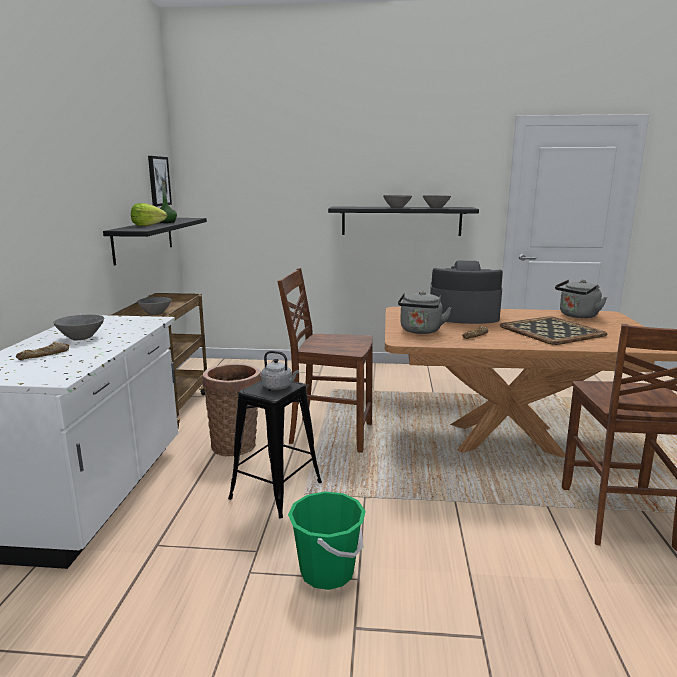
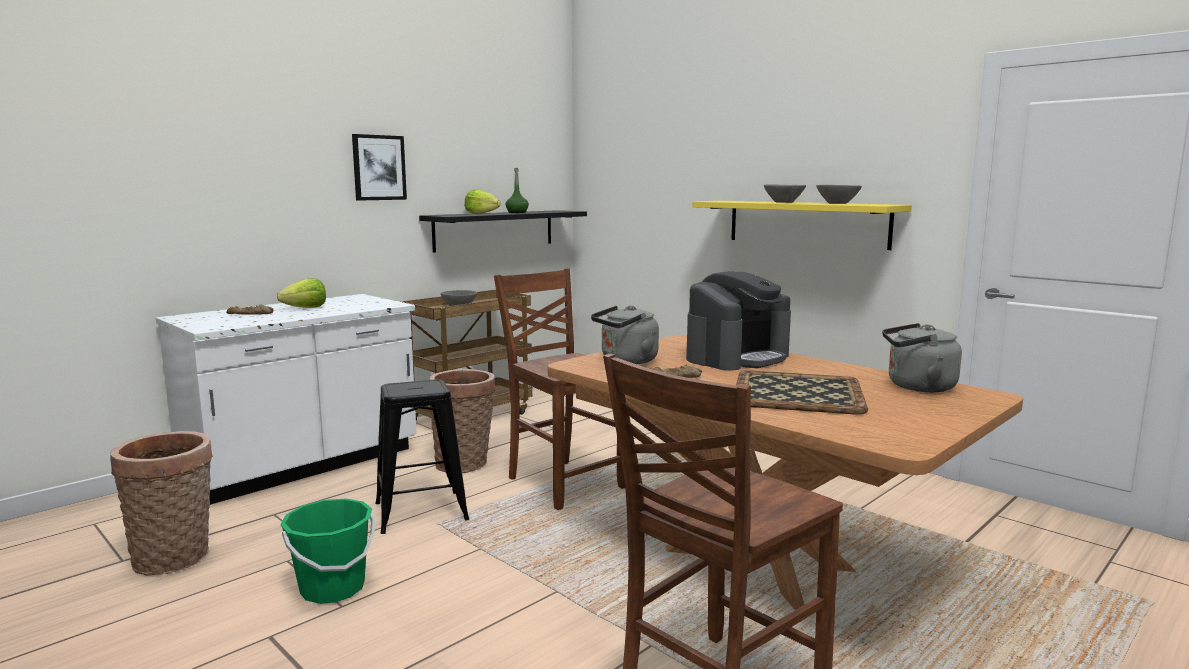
camera: 40 degrees right, 5 degrees down
grey bowl [53,315,104,340] -> lettuce [277,278,326,308]
picture [148,156,172,207] -> picture moved to [352,134,407,201]
grey kettle [261,351,299,390] -> none
black shelf [328,207,479,236] -> yellow shelf [692,201,912,250]
coffee machine [430,260,503,324] -> coffee machine turned 90 degrees clockwise [686,271,791,371]
none -> basket [111,431,213,576]

